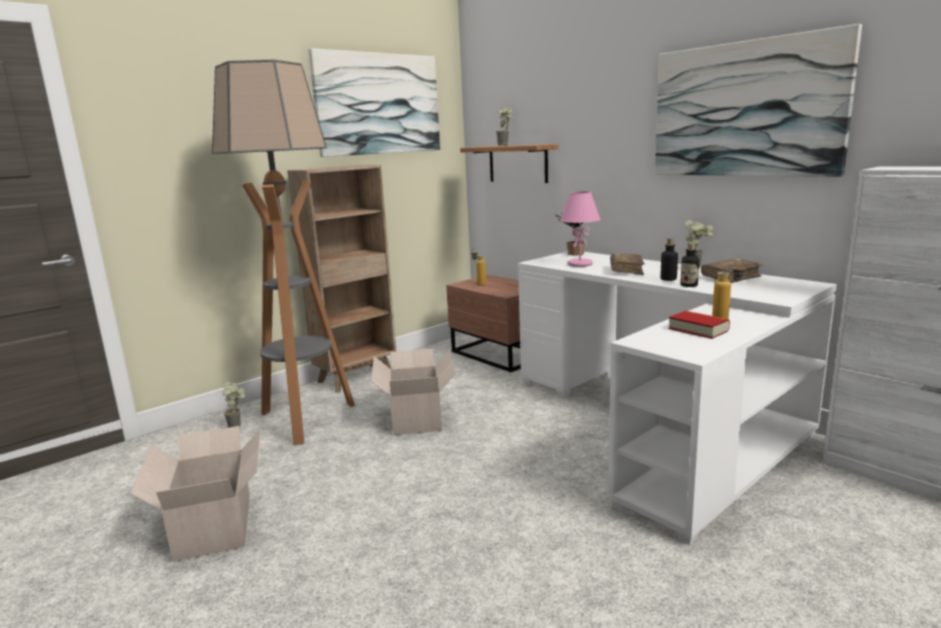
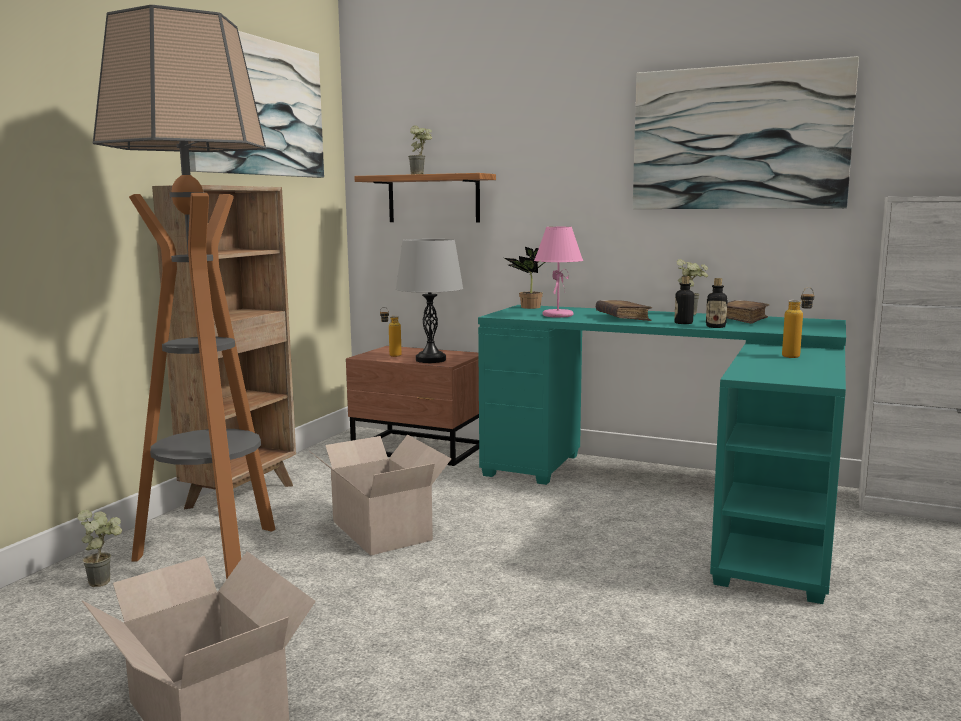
camera: 25 degrees left, 5 degrees down
white desk [518,251,837,545] -> turquoise desk [478,305,846,604]
book [669,311,730,339] -> none
none -> grey table lamp [396,239,463,363]

